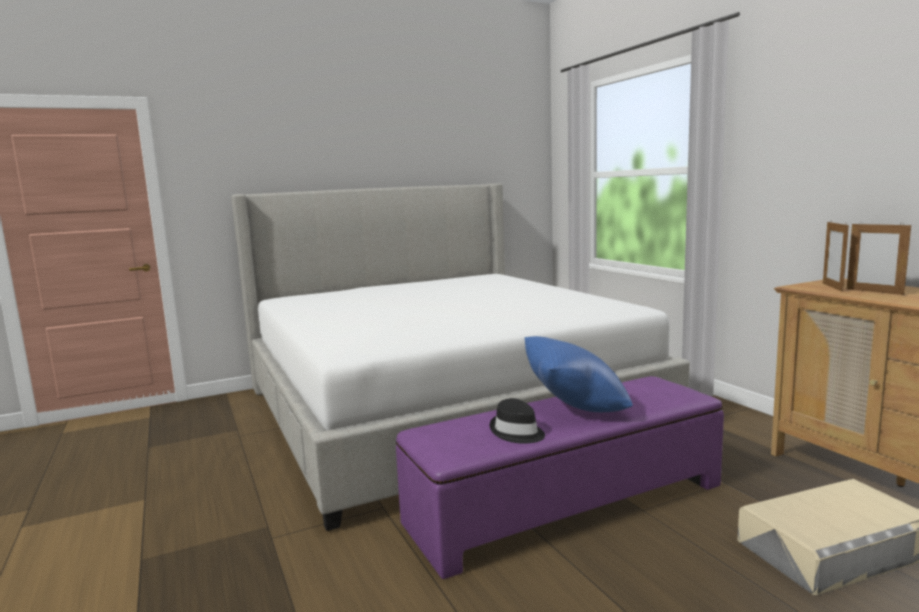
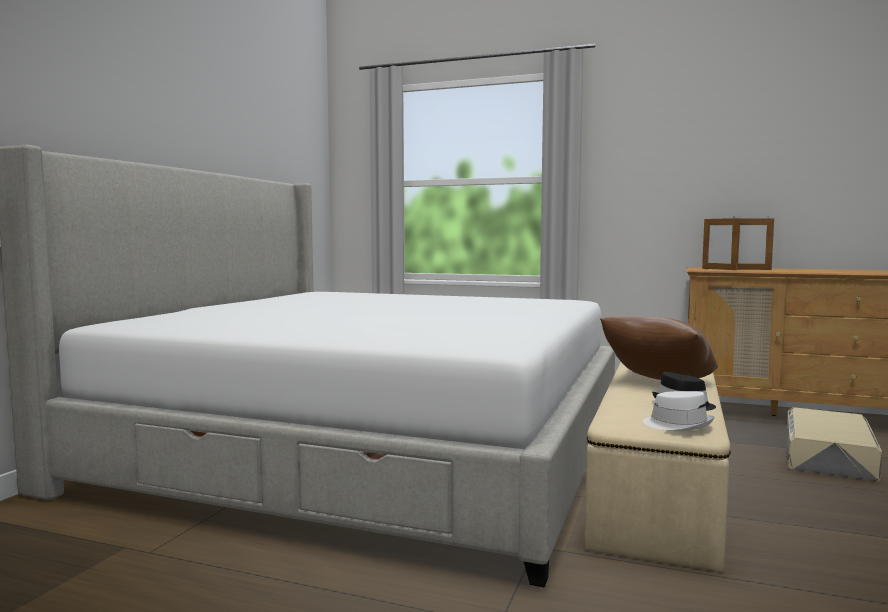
camera: 45 degrees left, 5 degrees down
purple bench [396,376,724,579] -> beige bench [584,362,731,572]
blue pillow [525,336,633,412] -> brown pillow [600,315,718,380]
none -> white hat [643,391,714,431]

